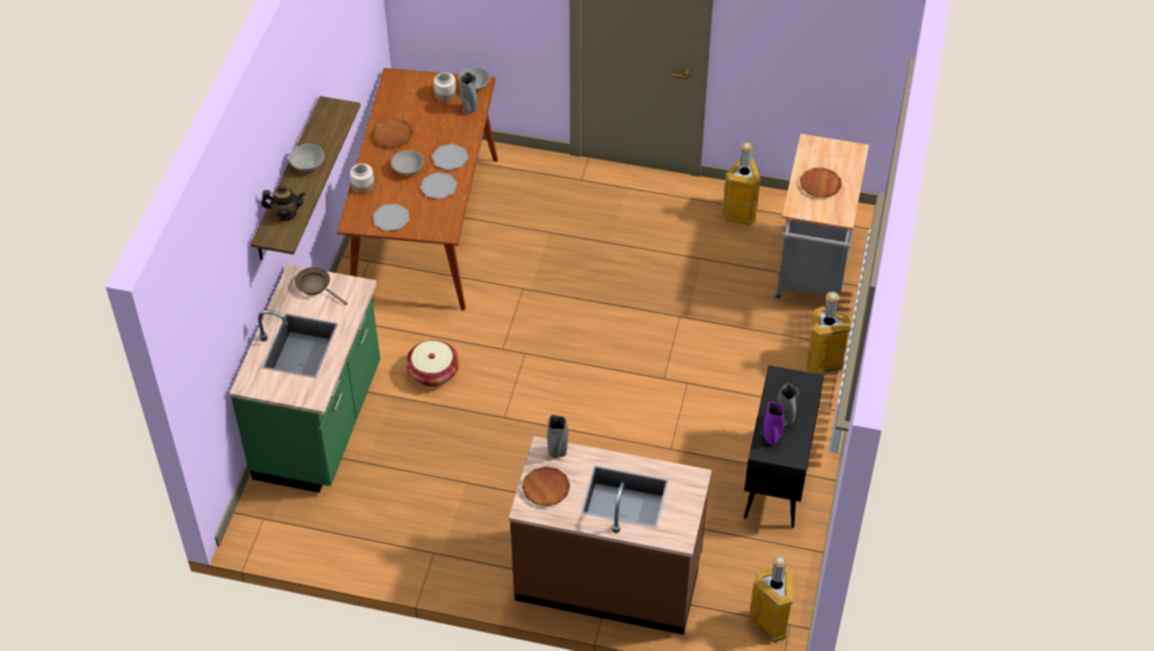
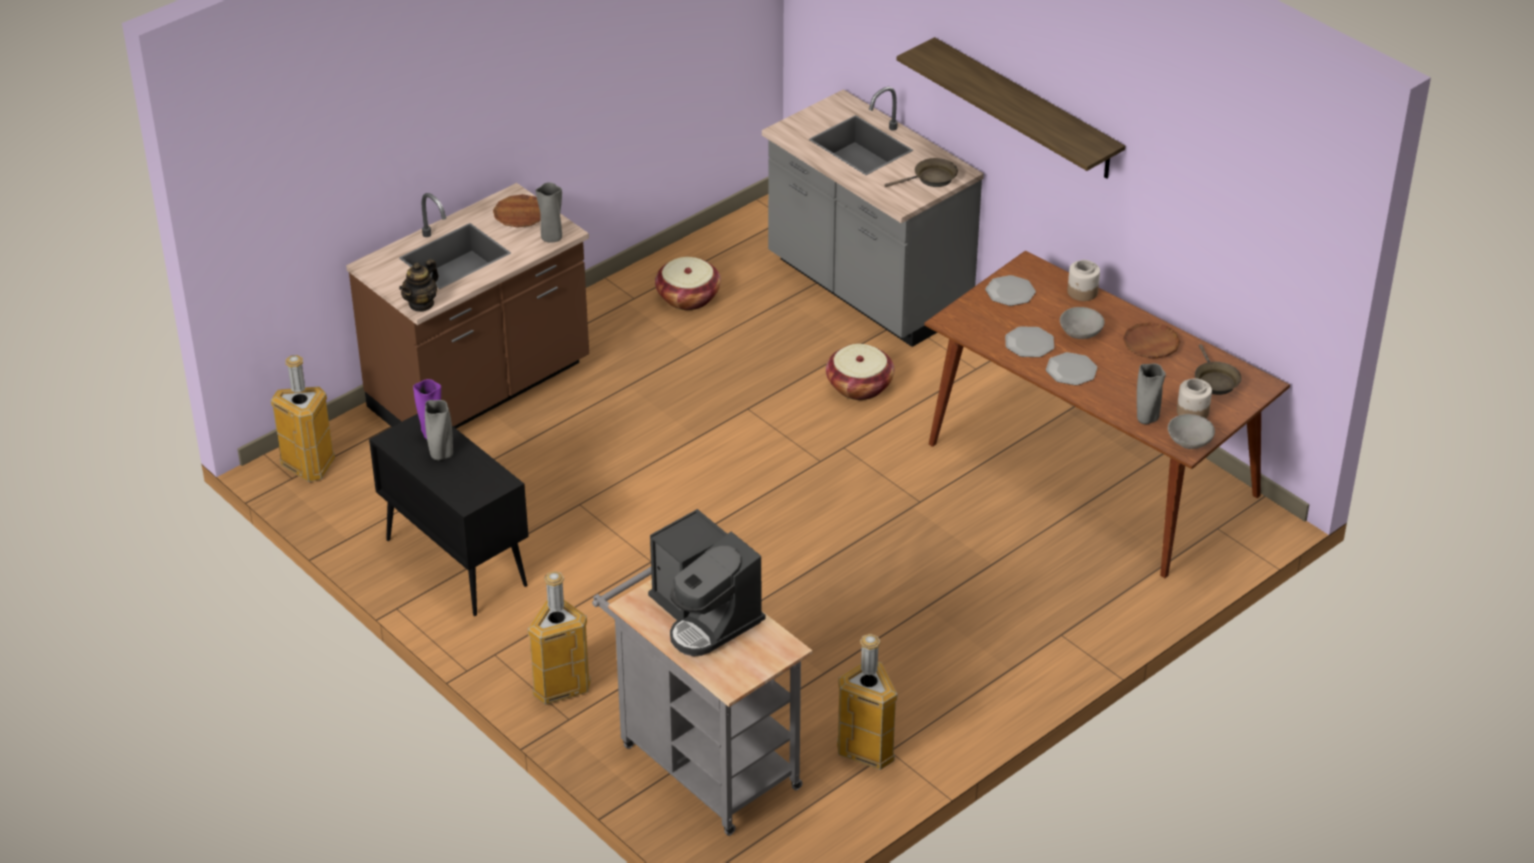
camera: 125 degrees right, 10 degrees down
green counter [229,264,380,493] -> grey counter [762,87,984,347]
teapot [261,185,305,221] -> teapot moved to [399,259,439,312]
grey bowl [289,144,324,171] -> none
brown plate [800,168,842,197] -> coffee machine [648,509,766,656]
none -> basket [655,257,721,310]
none -> brown frying pan [1195,344,1242,395]

